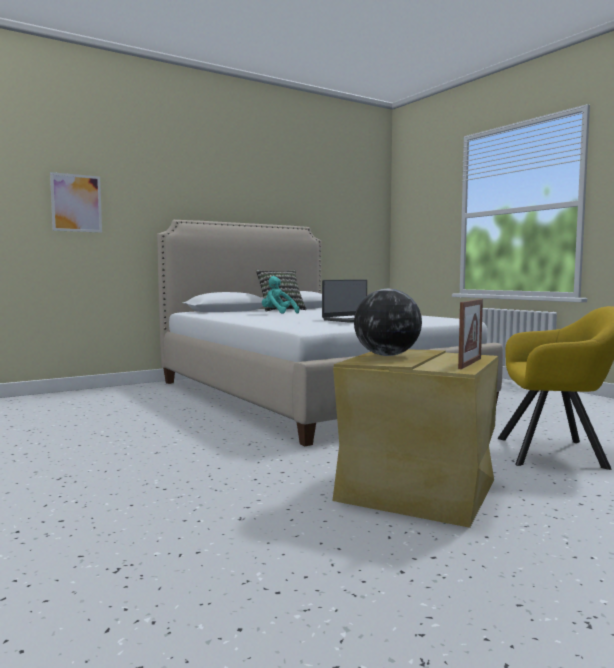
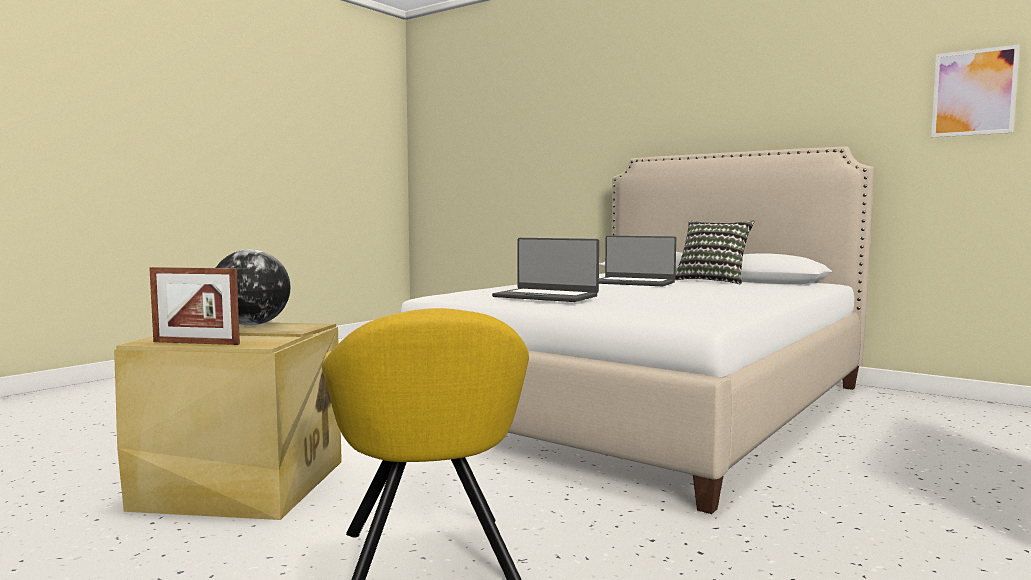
camera: 70 degrees right, 0 degrees up
picture [50,172,102,233] -> picture moved to [931,44,1020,138]
turquoise plush toy [262,276,299,314] -> laptop [599,236,676,286]

